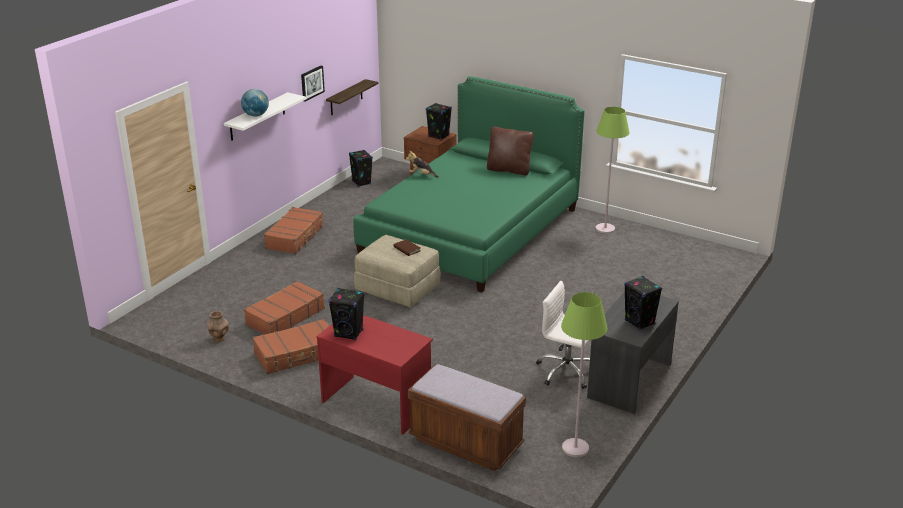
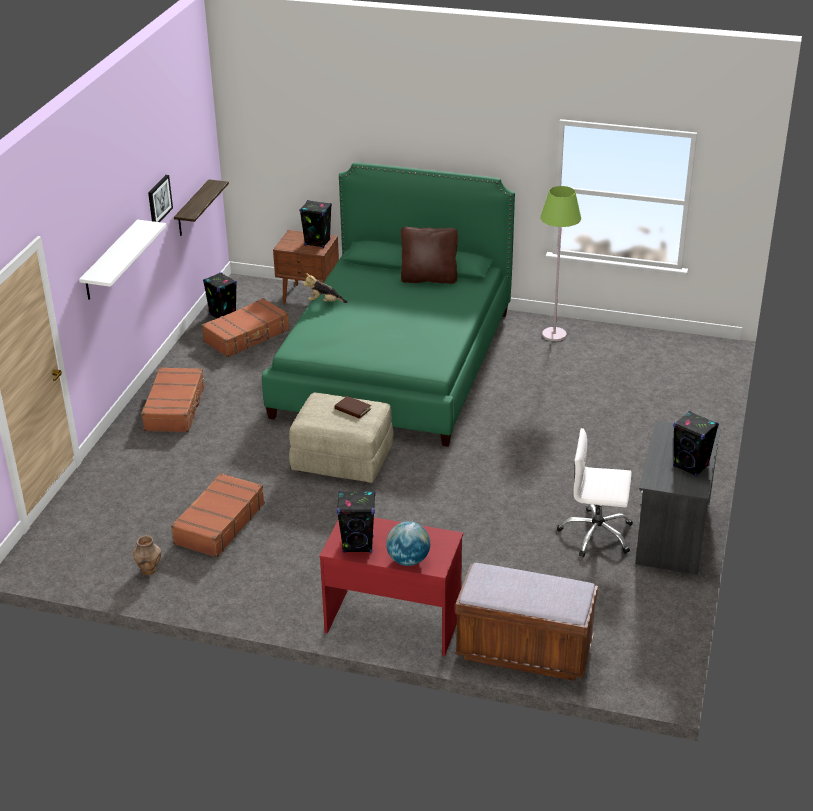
camera: 15 degrees left, 5 degrees up
globe [241,89,269,117] -> globe moved to [386,521,430,566]
brown suitcase [253,319,329,374] -> brown suitcase moved to [202,298,289,357]
green floor lamp [561,292,607,457] -> none

